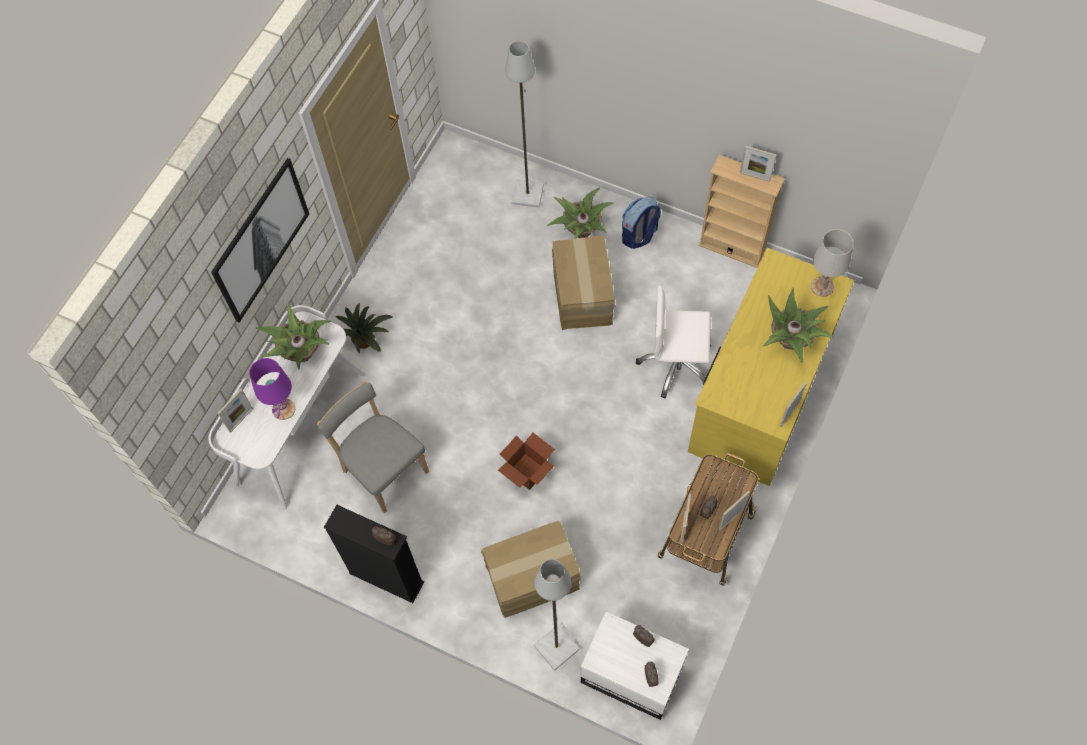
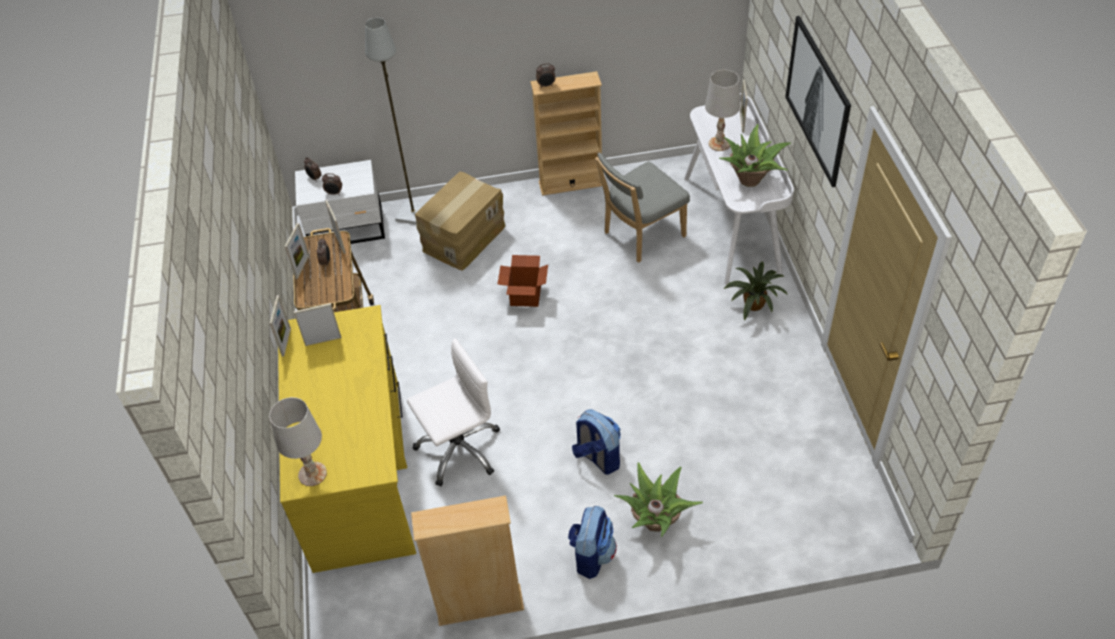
camera: 145 degrees right, 15 degrees down
purple table lamp [249,358,295,420] -> white table lamp [705,70,740,151]
grey chair [317,382,429,513] -> grey chair turned 135 degrees clockwise [595,152,690,263]
black bookcase [324,505,424,603] -> beige bookcase [530,71,602,196]
grey floor lamp [505,41,544,208] -> none
cardboard box [552,236,615,330] -> backpack [572,409,621,475]
picture frame [740,146,776,182] -> picture frame moved to [294,303,341,346]
potted plant [763,288,834,363] -> none

